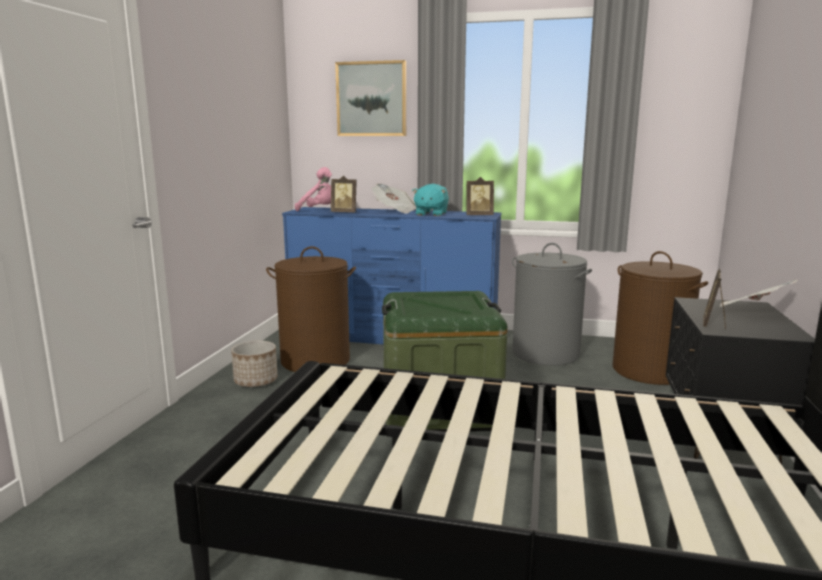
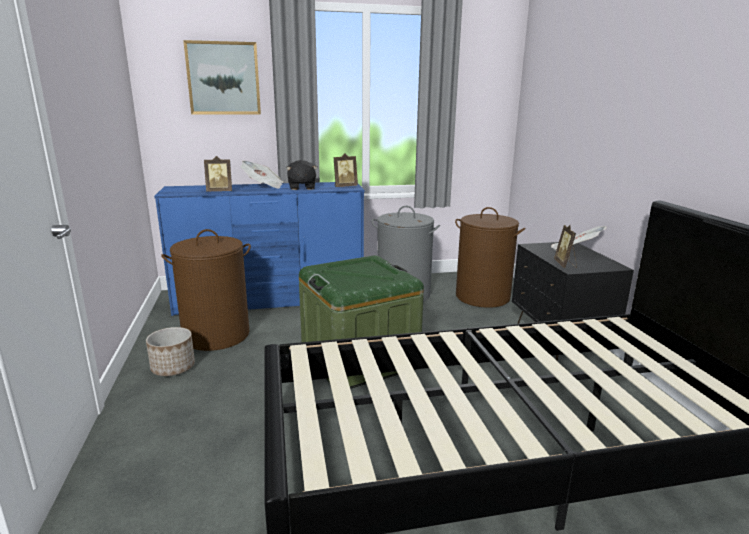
camera: 25 degrees left, 5 degrees up
pink plush toy [295,167,332,211] -> none
turquoise plush toy [412,184,449,216] -> black plush toy [286,160,318,190]

